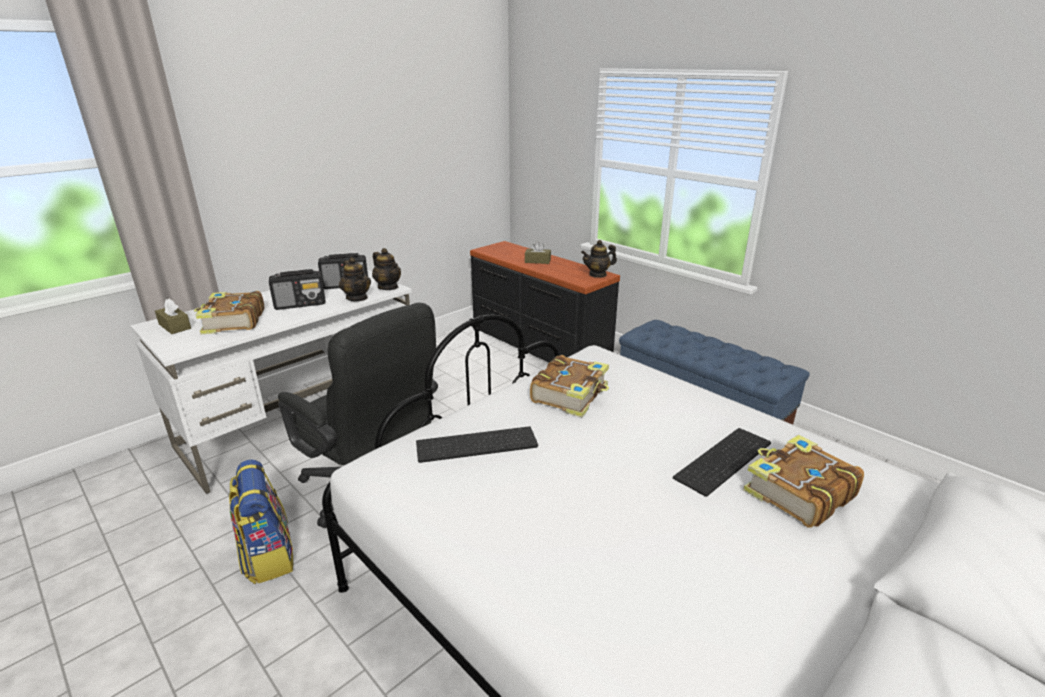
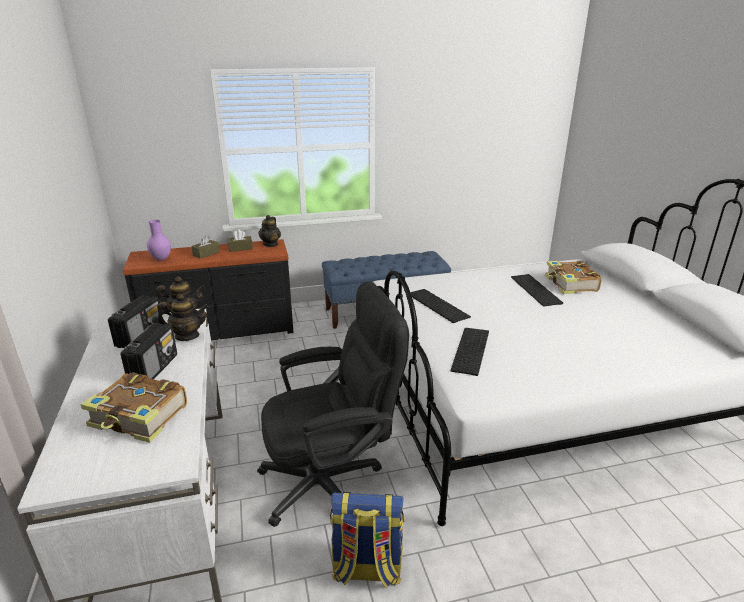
camera: 60 degrees left, 0 degrees up
brown tissue box [155,298,191,334] -> brown tissue box moved to [227,229,253,252]
book [530,355,609,417] -> keyboard [410,289,471,323]
none -> purple vase [147,220,171,260]

